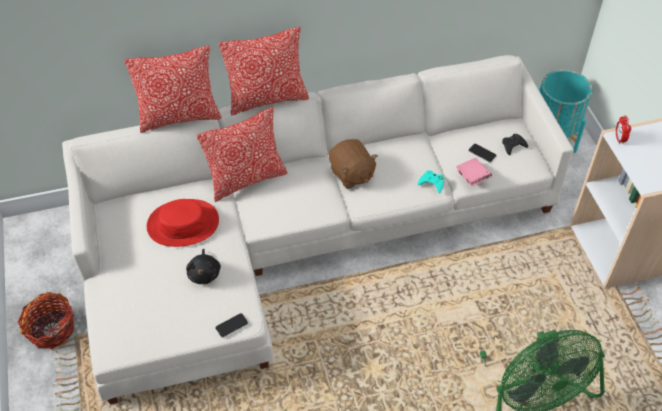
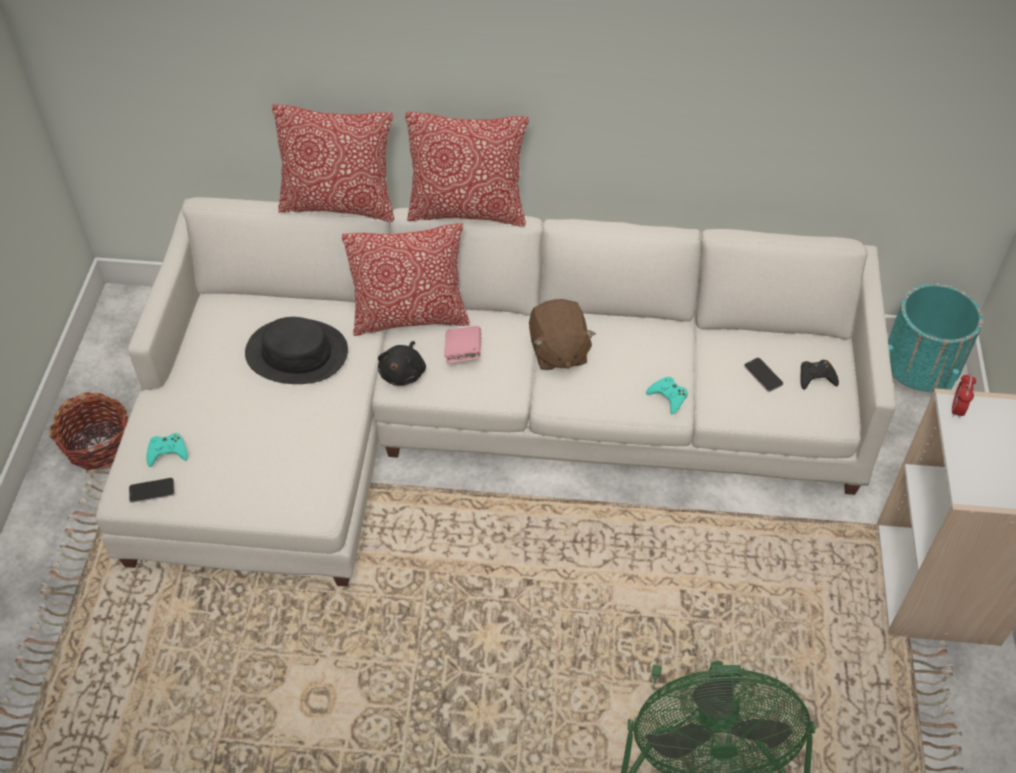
camera: 20 degrees right, 0 degrees up
red hat [147,199,219,247] -> black hat [245,317,348,384]
black plush toy [186,249,221,284] -> black plush toy moved to [378,341,426,386]
phone [215,313,248,338] -> phone moved to [129,478,175,503]
pink book [456,158,492,186] -> pink book moved to [444,326,481,363]
none -> turquoise game controller [147,433,188,467]

